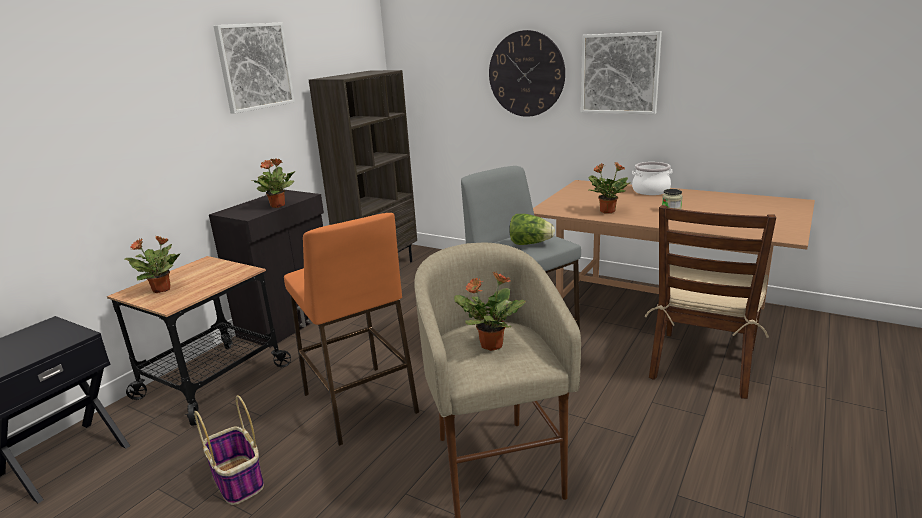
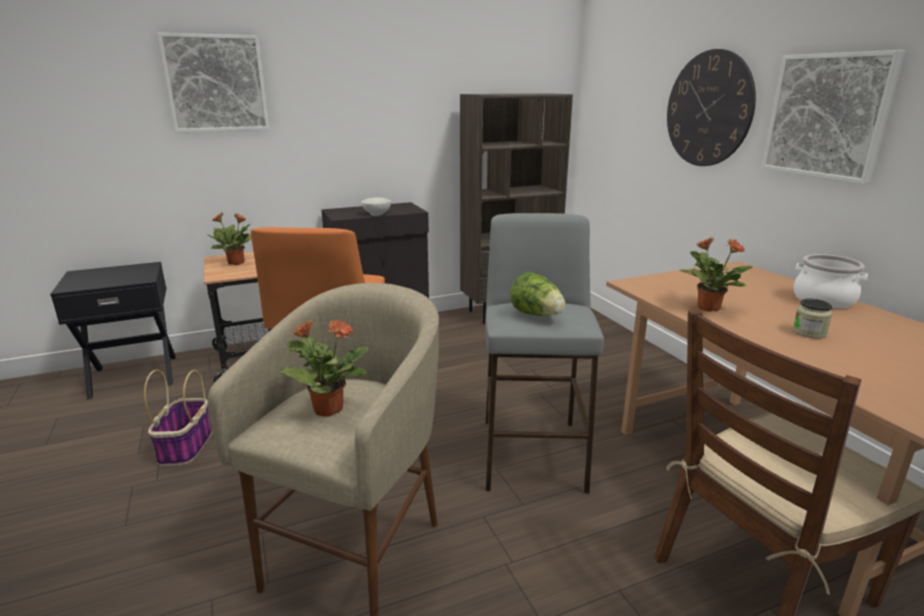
camera: 35 degrees right, 0 degrees up
picture [214,22,295,114] -> picture moved to [157,33,269,132]
potted plant [252,158,295,208] -> white bowl [362,197,391,216]

